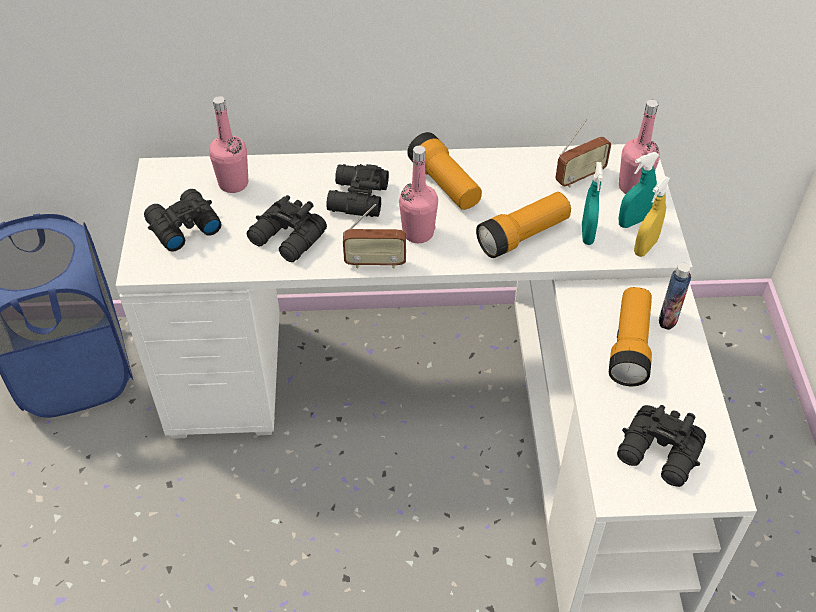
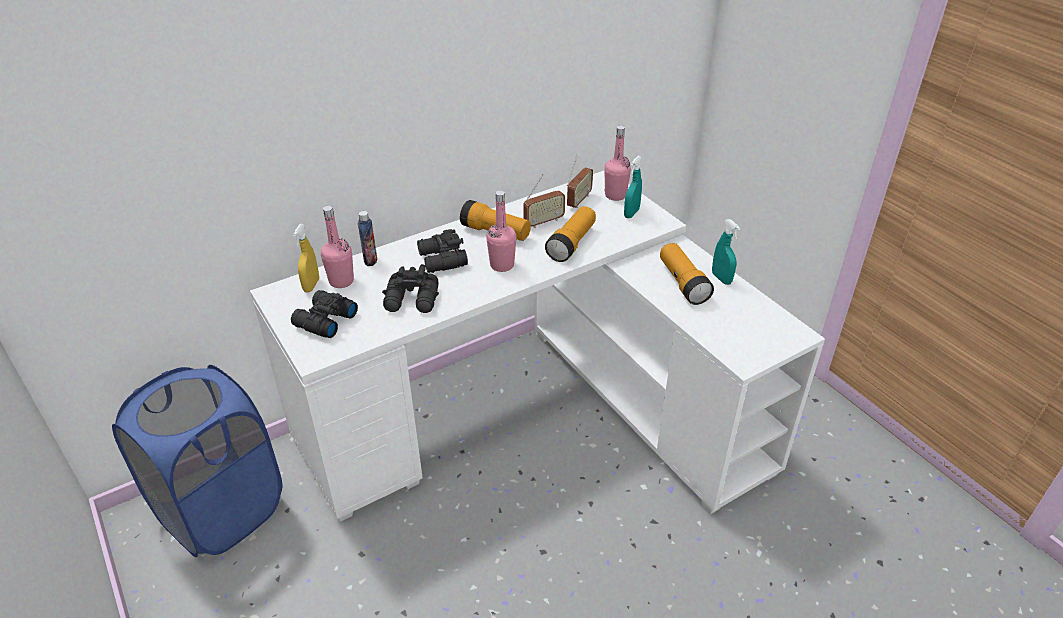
camera: 30 degrees left, 10 degrees down
radio [343,204,406,268] -> radio moved to [523,174,565,228]
turquoise spray bottle [582,162,603,245] -> turquoise spray bottle moved to [712,219,740,285]
black binoculars [617,405,706,487] -> none
yellow spray bottle [634,176,670,257] -> yellow spray bottle moved to [293,224,319,293]
bottle [659,263,691,330] -> bottle moved to [358,211,377,266]

